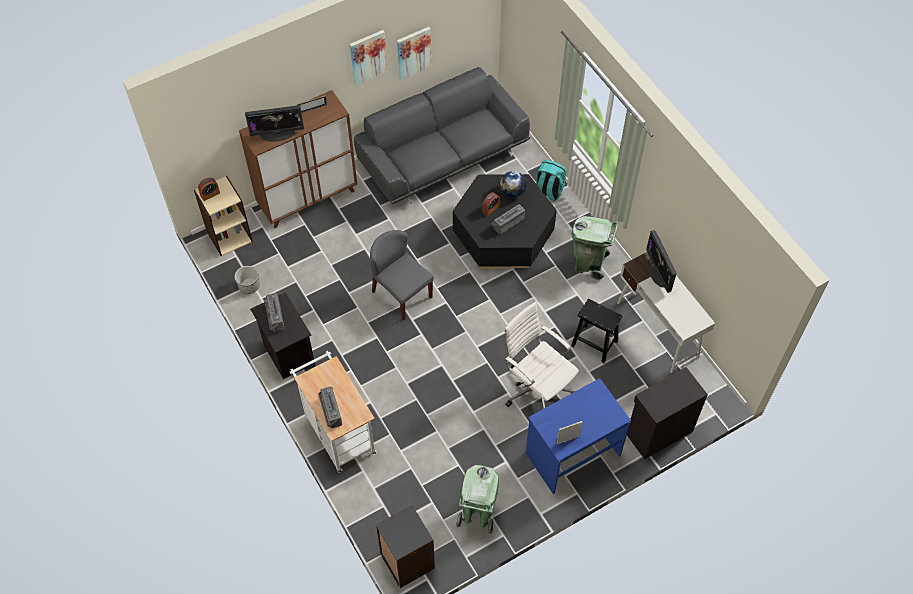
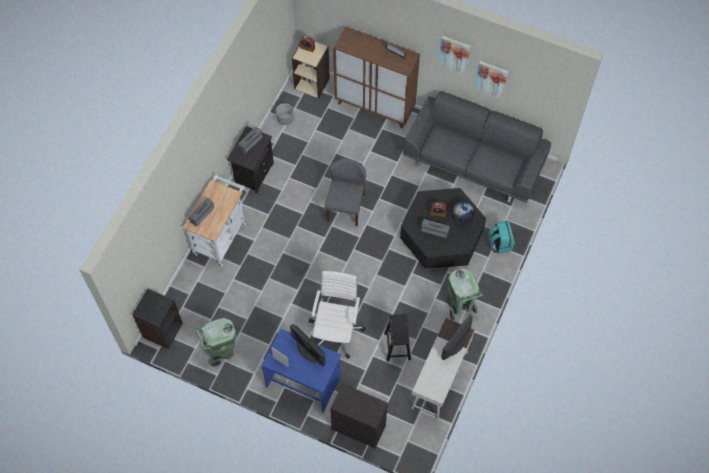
camera: 55 degrees right, 5 degrees up
monitor [245,105,304,142] -> monitor moved to [290,324,326,367]

